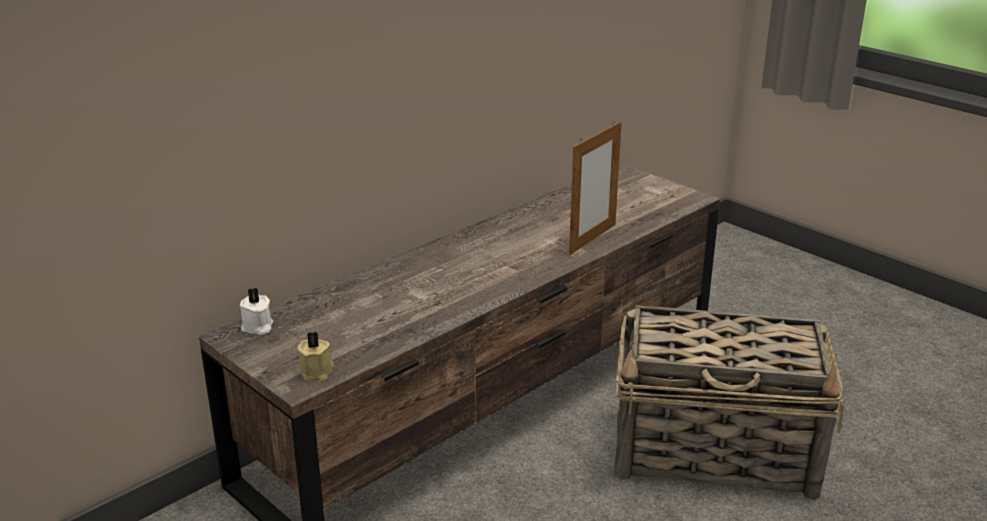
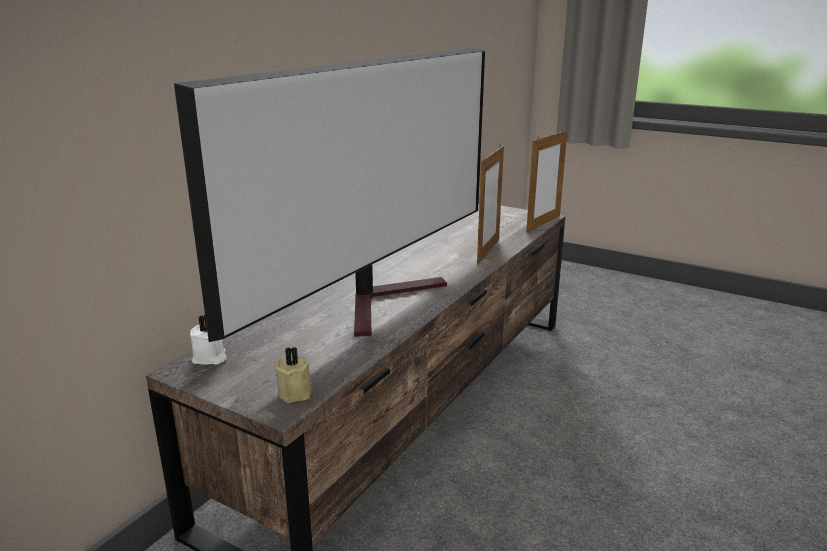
camera: 15 degrees left, 5 degrees down
basket [614,305,844,500] -> none
none -> television [174,47,485,342]
none -> picture frame [526,129,568,232]

